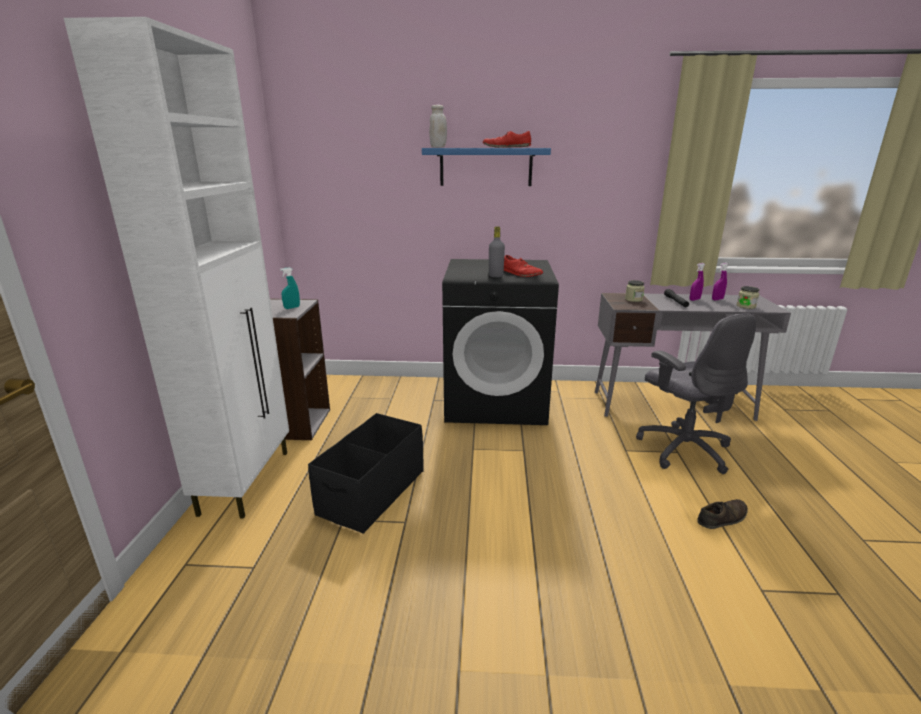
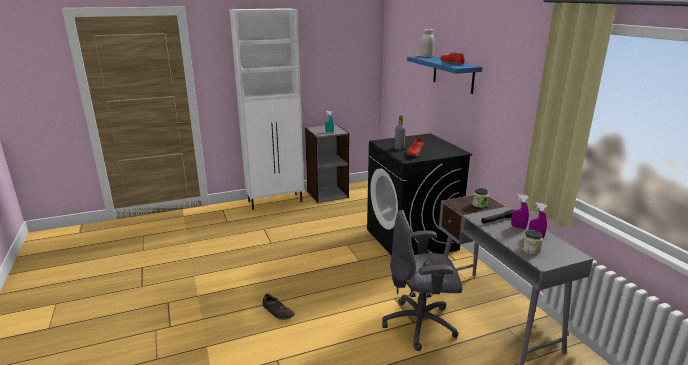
camera: 65 degrees right, 0 degrees up
black storage box [308,413,424,534] -> none
grey office chair [636,313,756,474] -> grey office chair turned 45 degrees clockwise [382,210,462,351]
brown shoe [697,499,748,529] -> brown shoe moved to [262,294,295,320]

